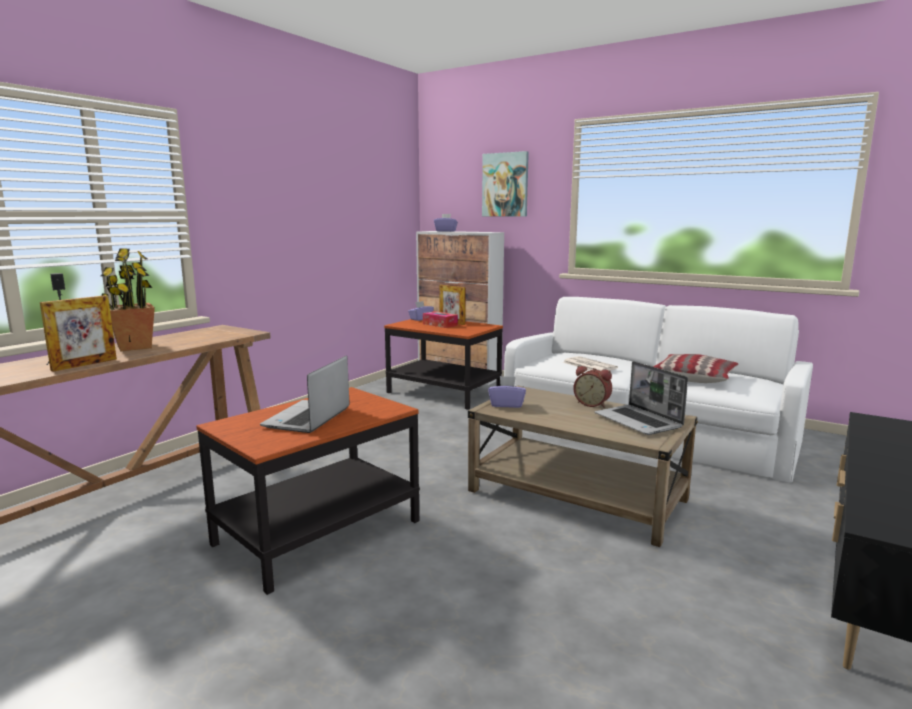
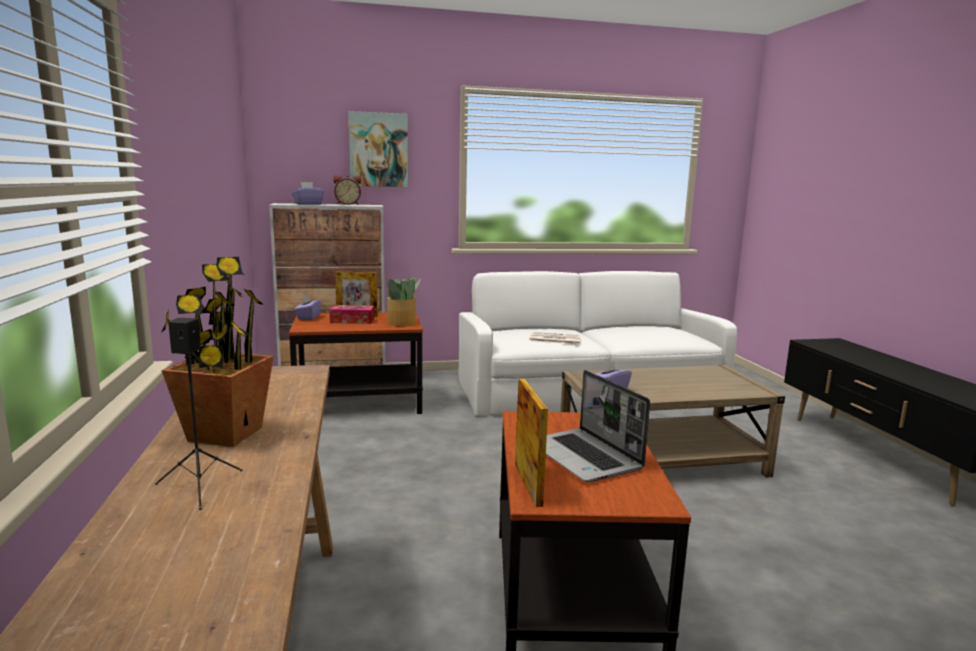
camera: 45 degrees left, 0 degrees up
picture frame [40,295,117,372] -> picture frame moved to [515,379,548,507]
alarm clock [573,366,612,408] -> alarm clock moved to [333,175,361,205]
laptop [594,361,688,435] -> none
pillow [653,354,738,383] -> none
none -> potted plant [386,276,421,326]

